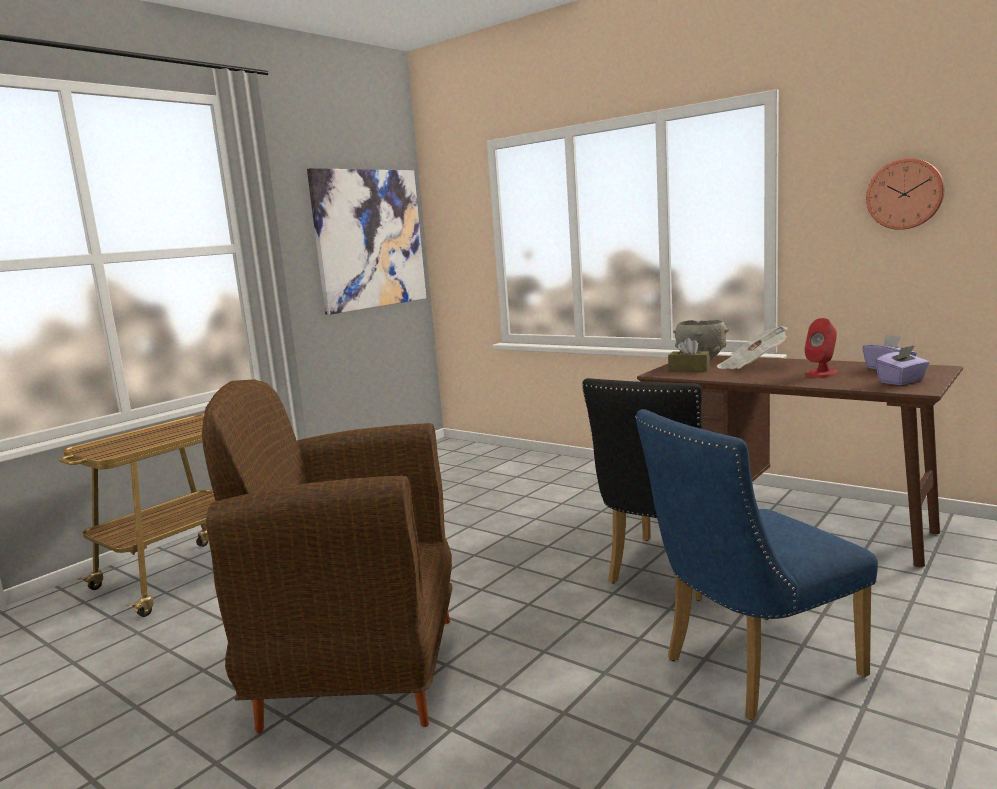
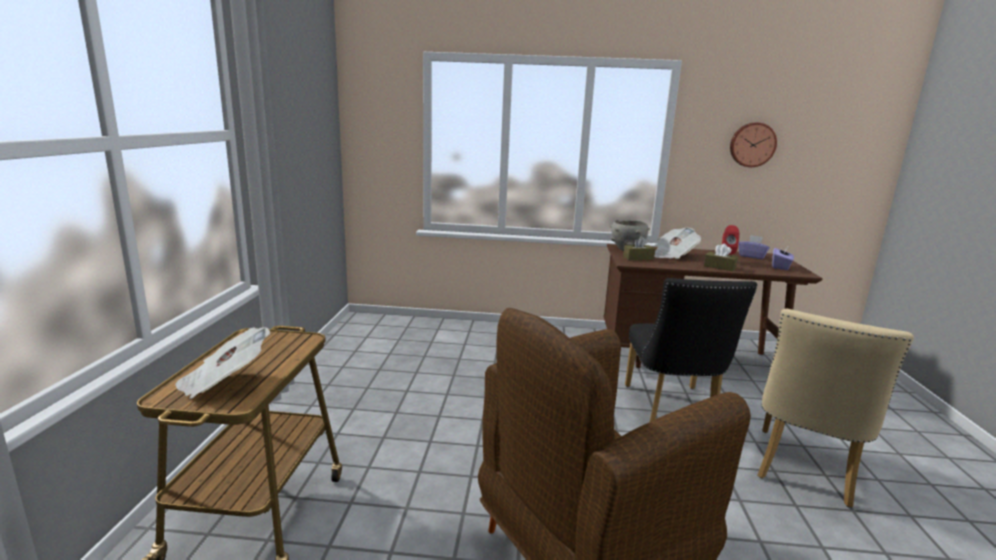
camera: 35 degrees left, 5 degrees up
picture [307,168,426,315] -> none
blue chair [635,409,878,720] -> beige chair [757,309,914,507]
none -> newspaper [175,327,270,399]
none -> brown tissue box [704,244,738,271]

